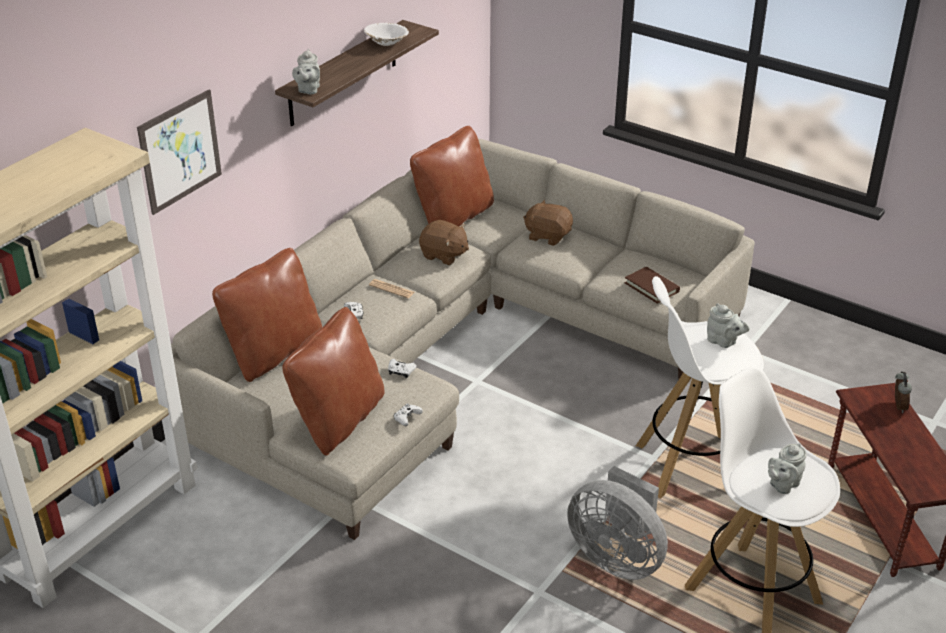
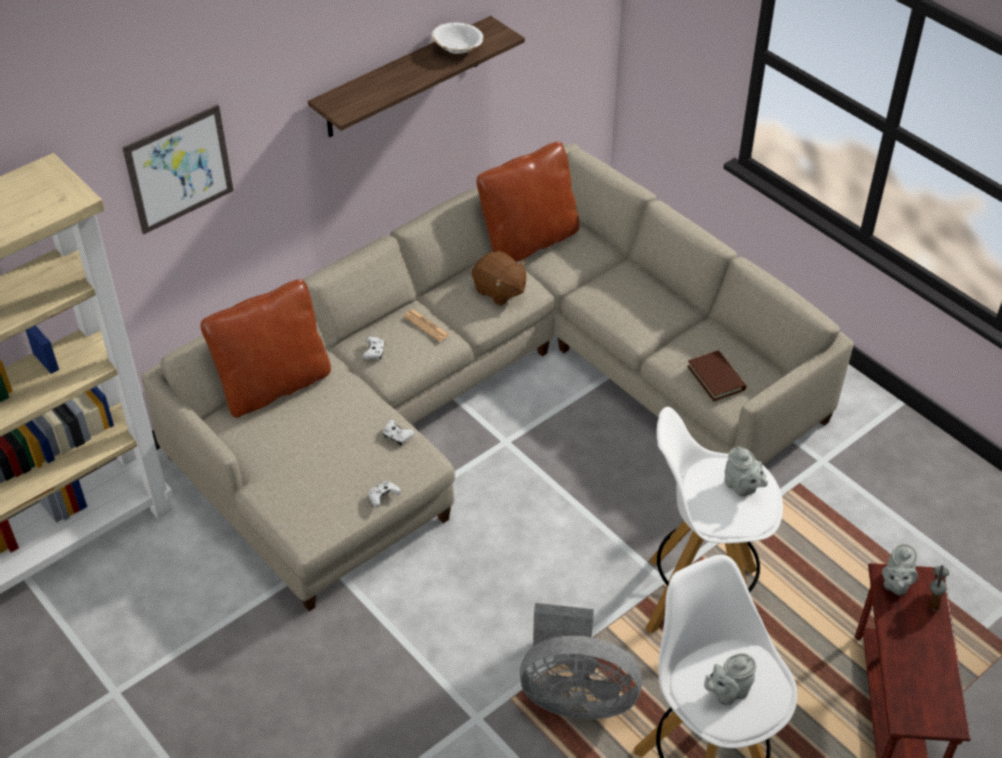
camera: 15 degrees right, 10 degrees up
brown pillow [282,307,385,456] -> none
grey teapot [292,49,320,95] -> grey teapot moved to [882,544,918,595]
brown plush toy [523,200,573,246] -> none
grey fan [567,466,668,580] -> grey fan turned 45 degrees counterclockwise [520,603,642,719]

